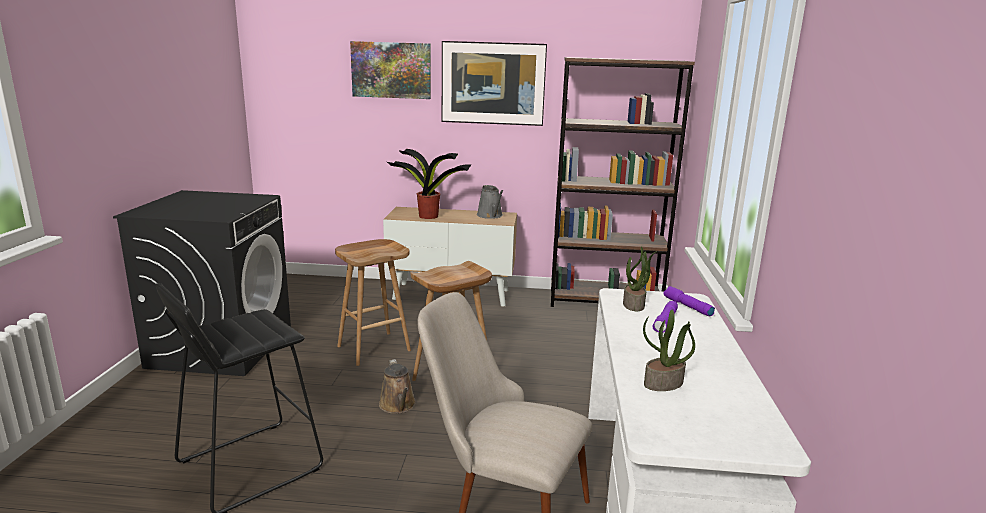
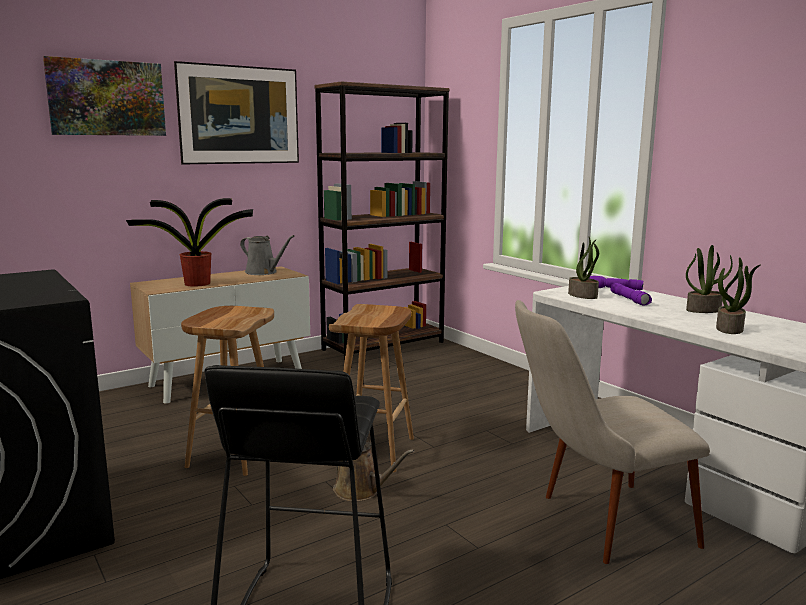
camera: 40 degrees left, 5 degrees down
none -> potted plant [686,245,733,313]

